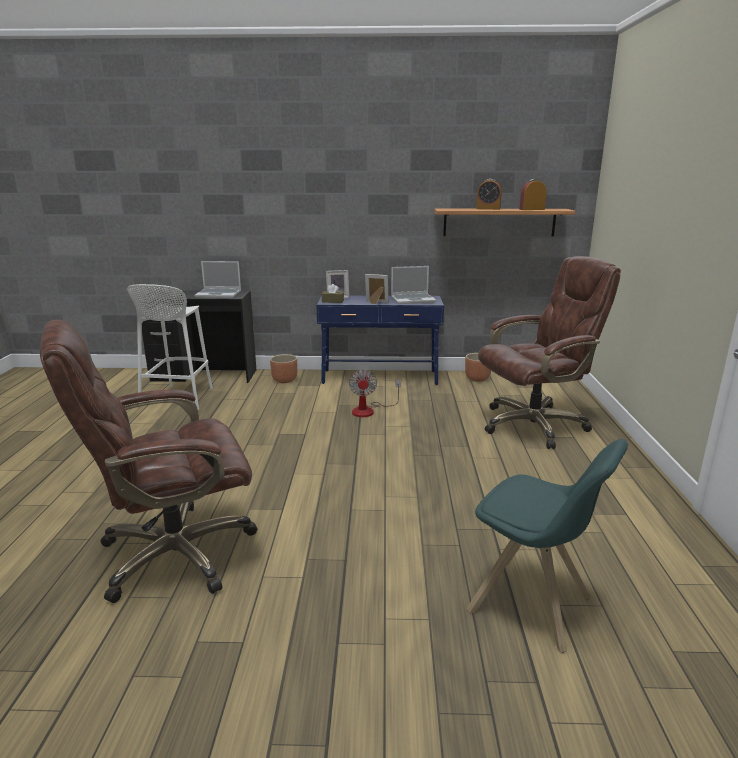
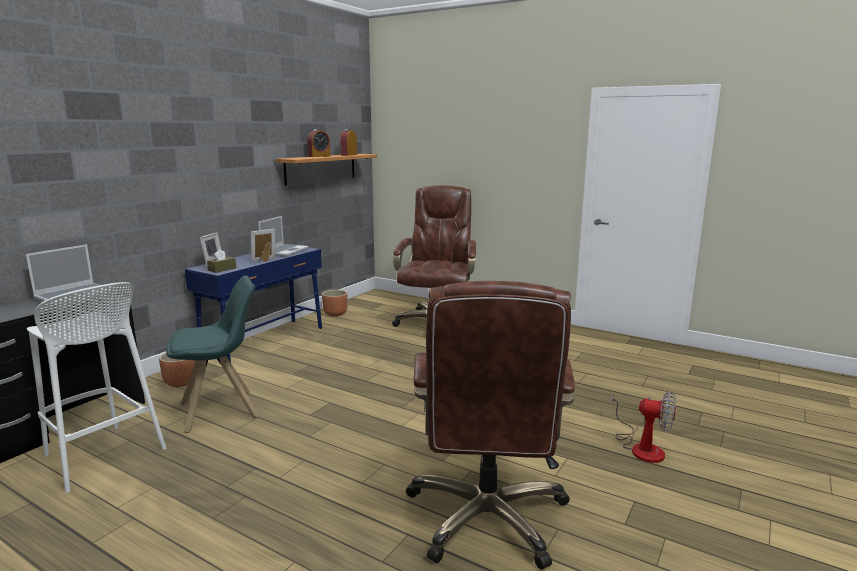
camera: 60 degrees left, 5 degrees down
fan [349,370,401,417] -> fan moved to [611,392,676,463]
turquoise chair [467,439,628,653] -> turquoise chair moved to [166,276,259,433]

